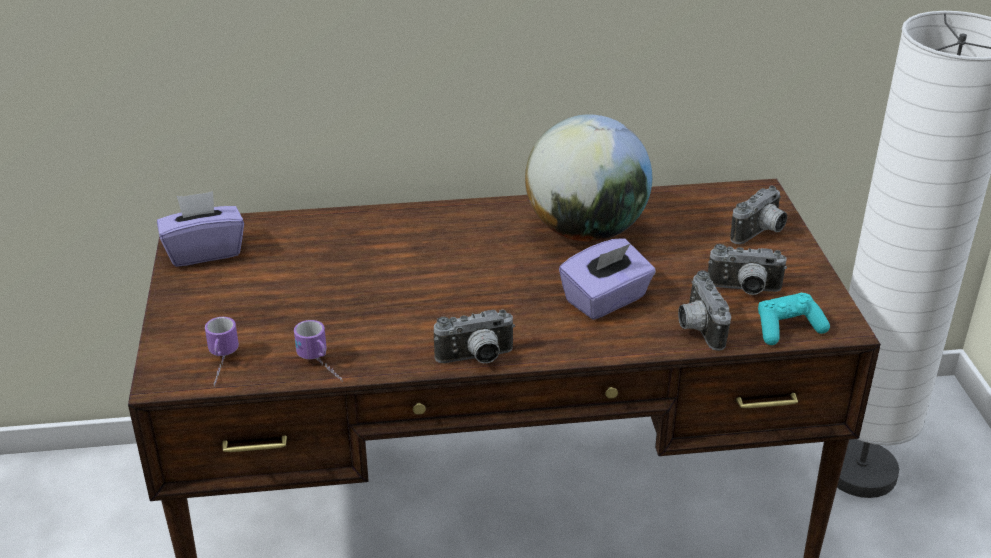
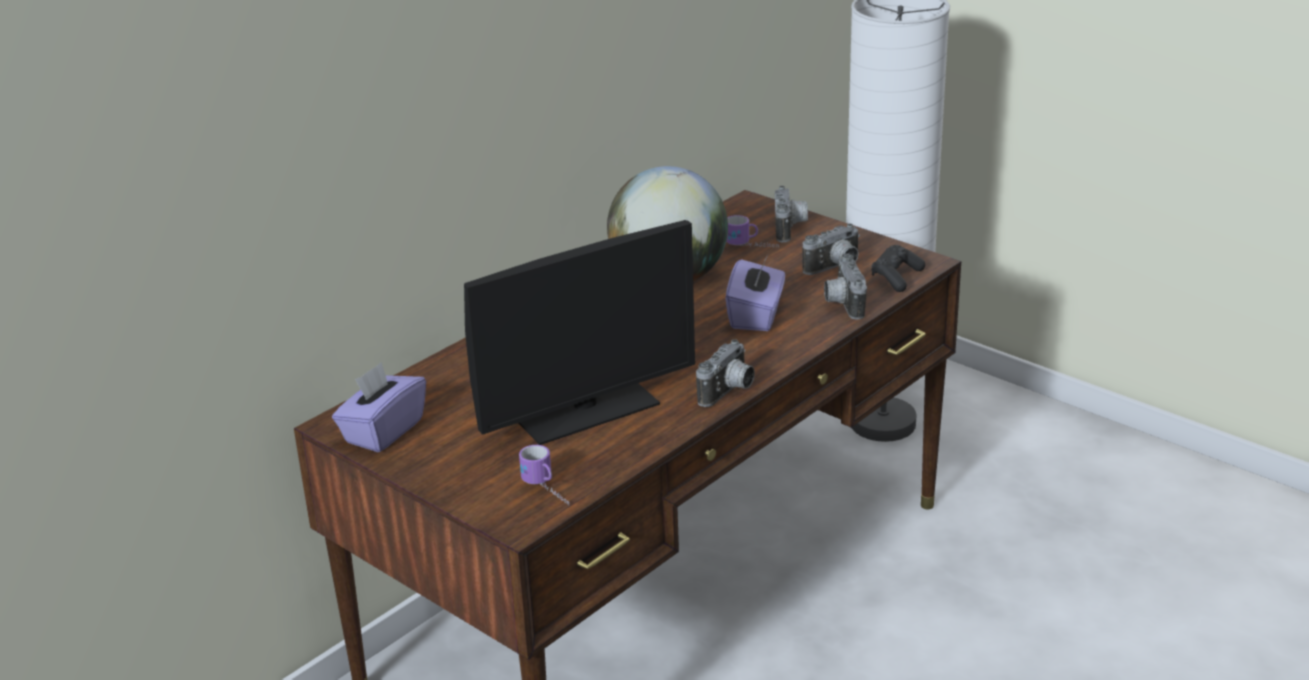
camera: 40 degrees left, 5 degrees down
mug [294,320,343,382] -> mug moved to [726,215,779,247]
camera [678,270,731,351] -> camera turned 45 degrees clockwise [824,253,867,320]
turquoise game controller [758,293,830,345] -> black game controller [871,245,925,292]
none -> monitor [464,220,695,445]

